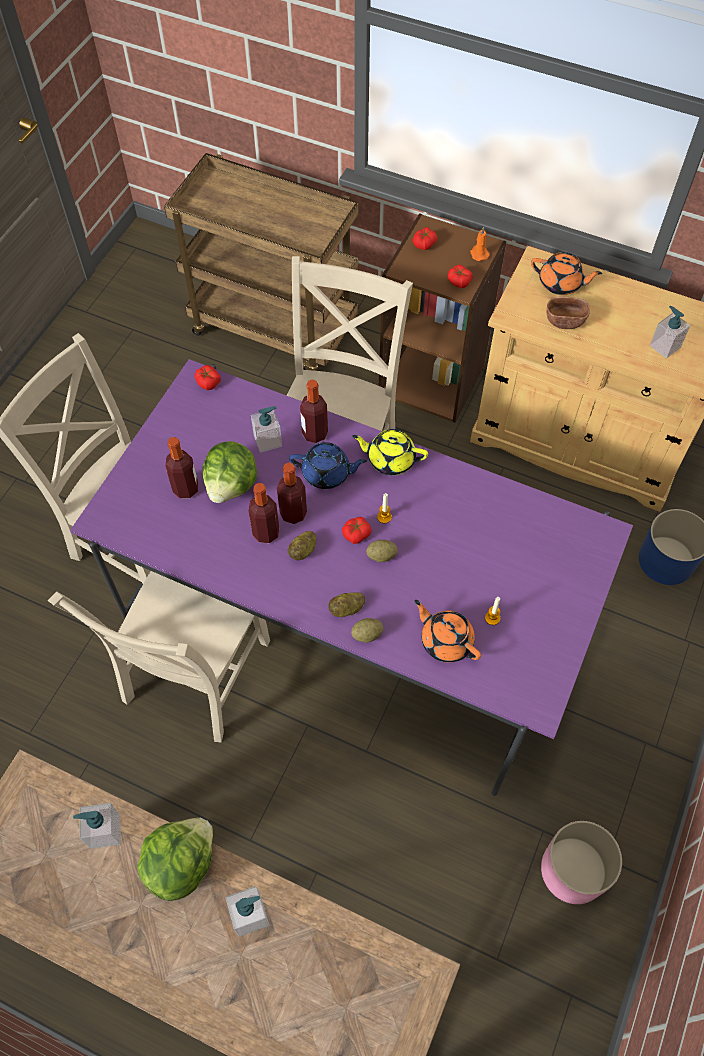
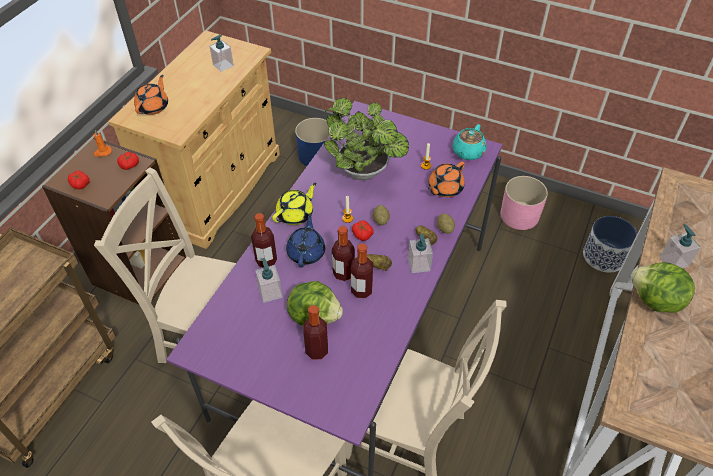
camera: 90 degrees left, 10 degrees down
soap dispenser [73,803,121,849] -> soap dispenser moved to [408,234,433,273]
tomato [195,365,221,390] -> none
yellow teapot [352,429,428,475] -> yellow teapot turned 150 degrees counterclockwise [272,182,316,225]
brown bowl [547,297,590,329] -> none
none -> potted plant [324,98,409,180]
none -> turquoise teapot [452,124,487,160]
none -> planter [583,216,637,272]

